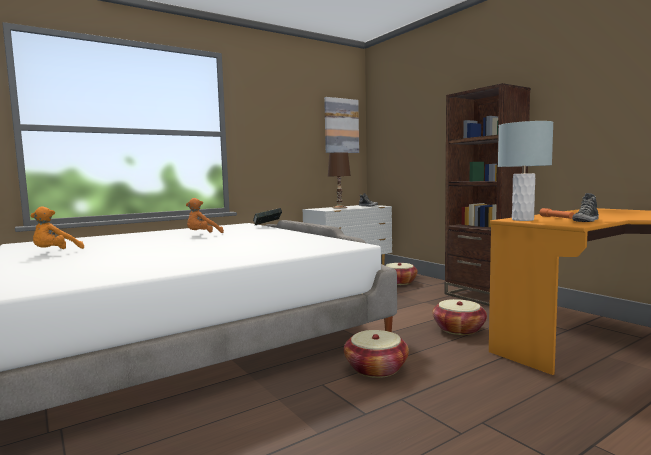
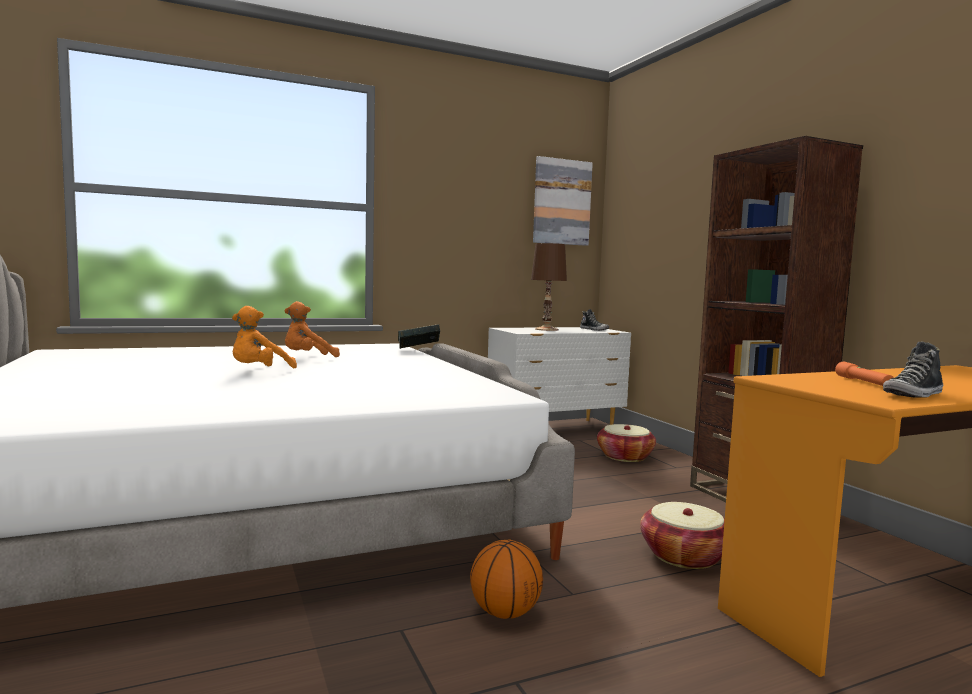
camera: 10 degrees right, 0 degrees up
orange plush toy [30,207,84,249] -> orange plush toy moved to [232,306,297,368]
basket [344,330,409,378] -> basketball [470,540,543,619]
grey table lamp [498,121,553,221] -> none

